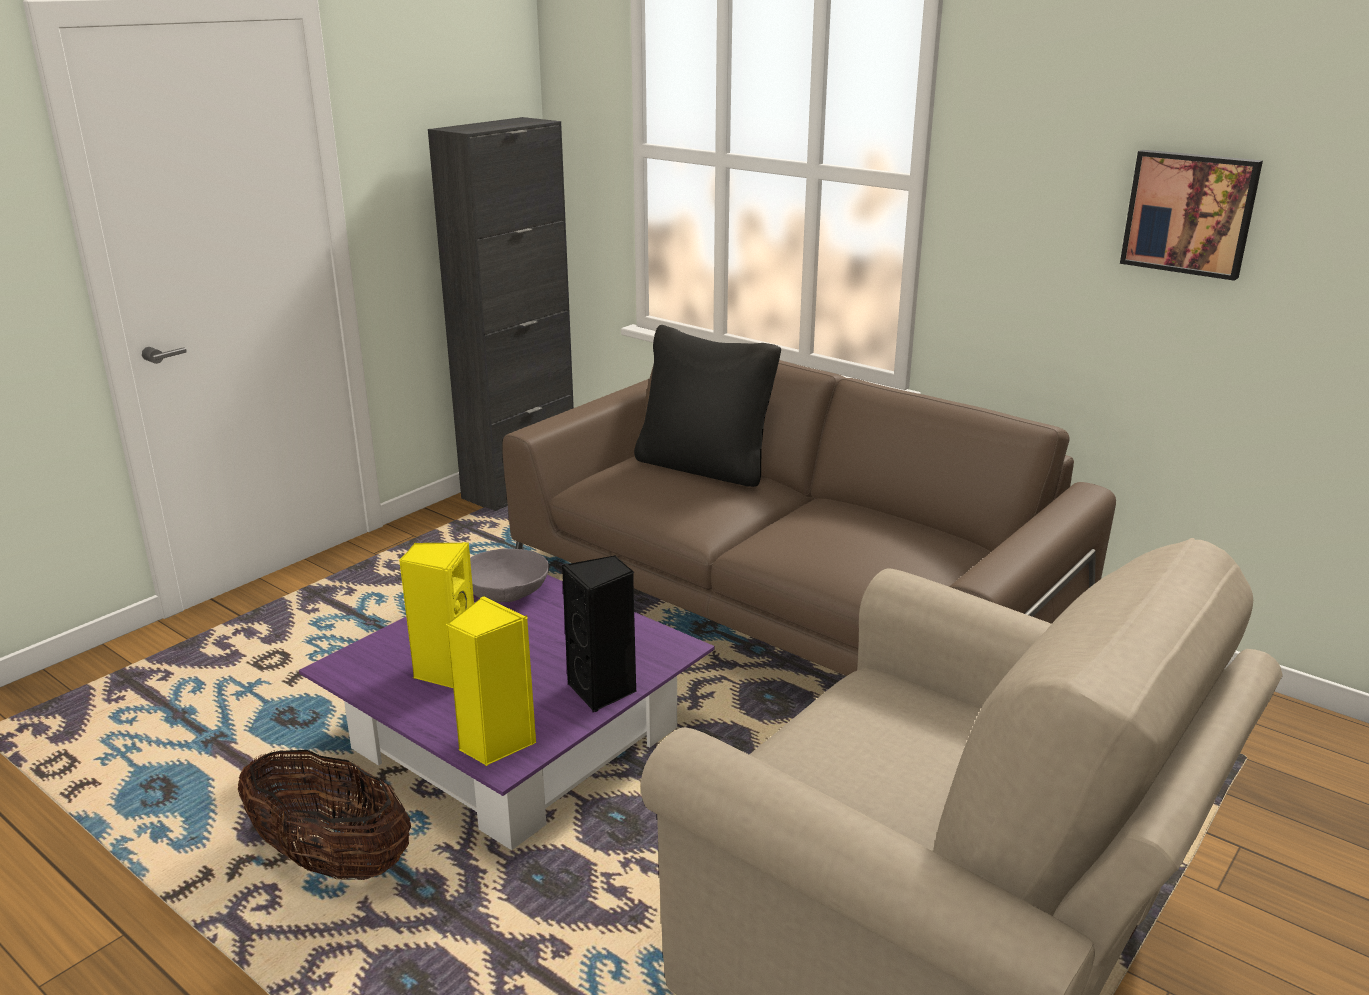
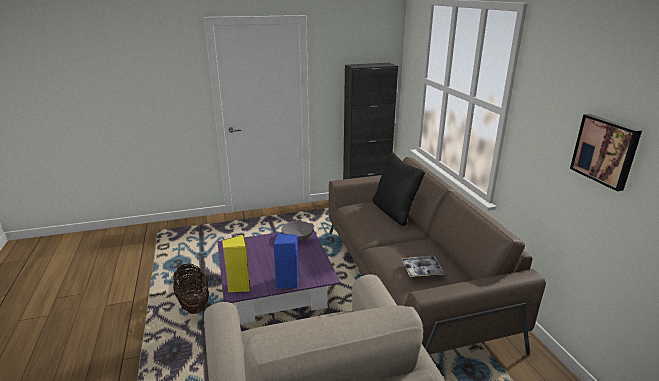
camera: 35 degrees right, 0 degrees up
yellow speaker [399,542,474,688] -> none
black speaker [562,555,636,712] -> blue speaker [274,233,299,289]
none -> tray [402,256,446,277]

